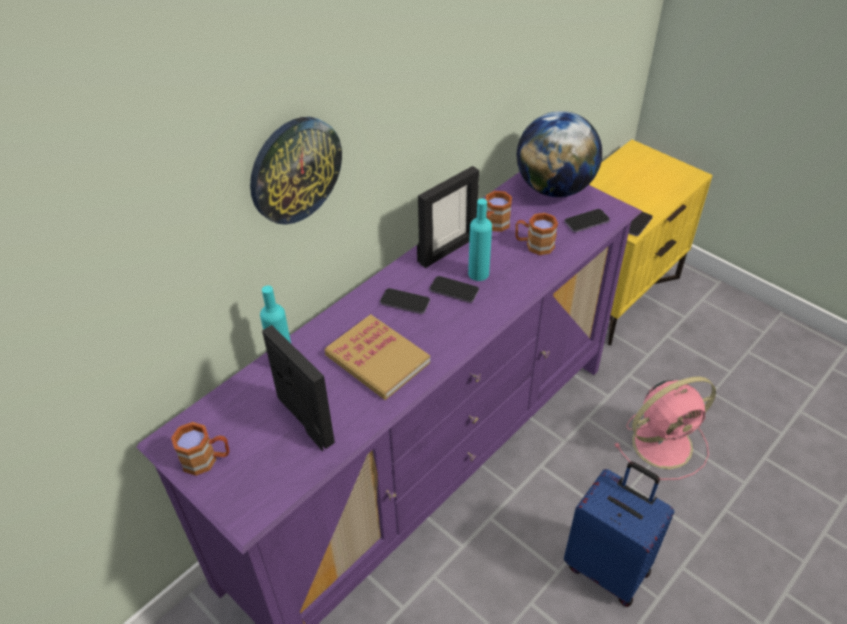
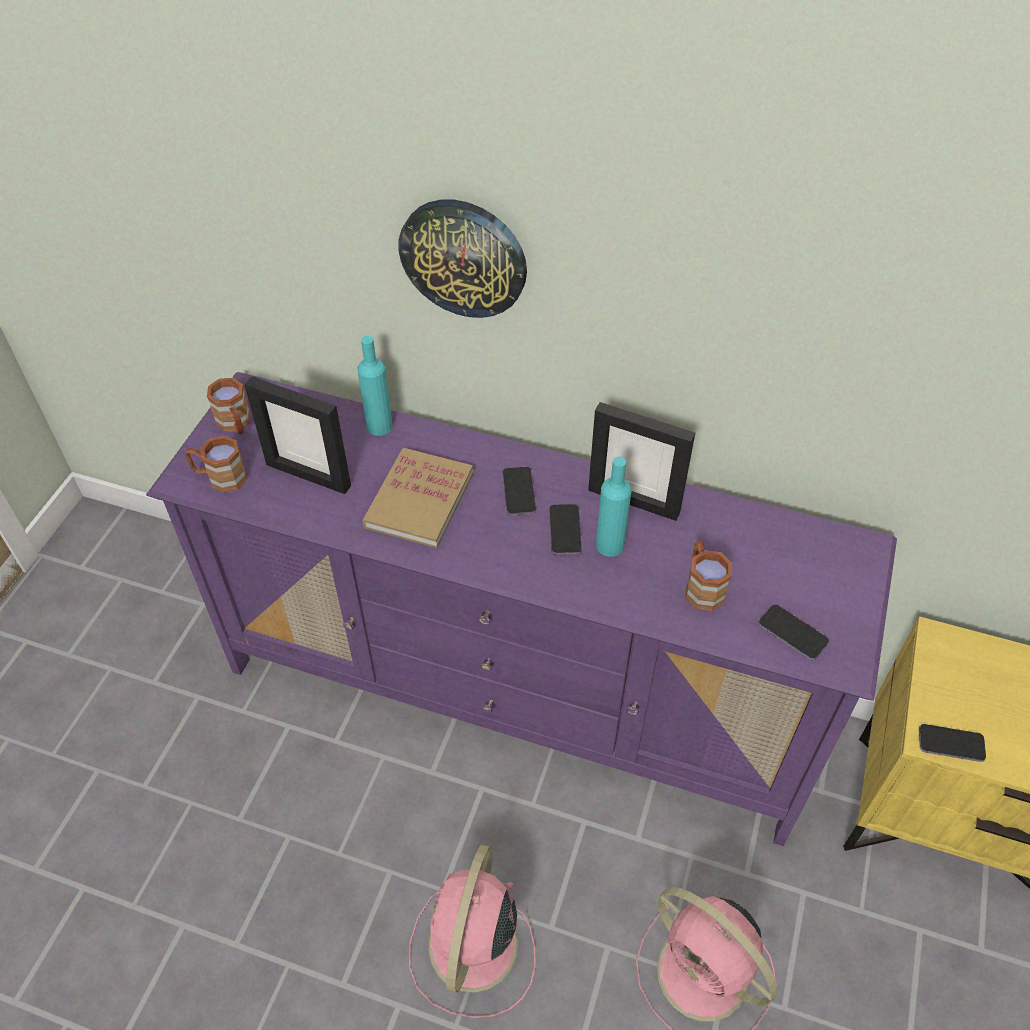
camera: 65 degrees right, 5 degrees up
picture frame [262,325,335,451] -> picture frame turned 90 degrees clockwise [244,376,351,494]
brown mug [486,191,512,232] -> brown mug moved to [186,436,247,493]
globe [517,111,602,197] -> none
blue suitcase [564,461,674,607] -> pink fan [409,845,536,1018]

